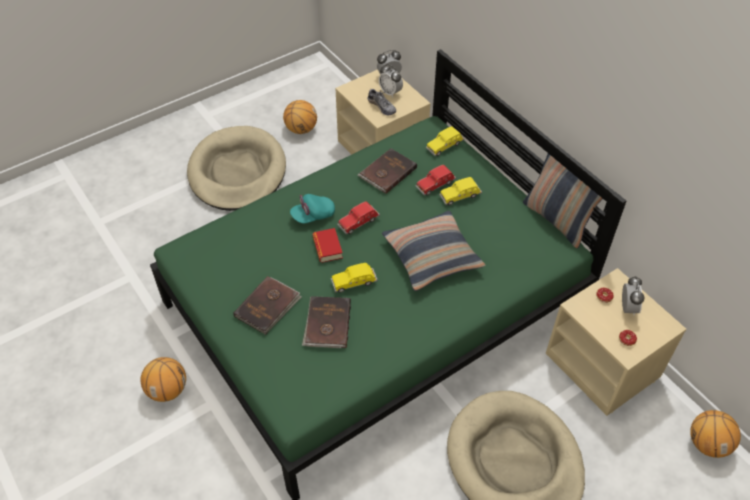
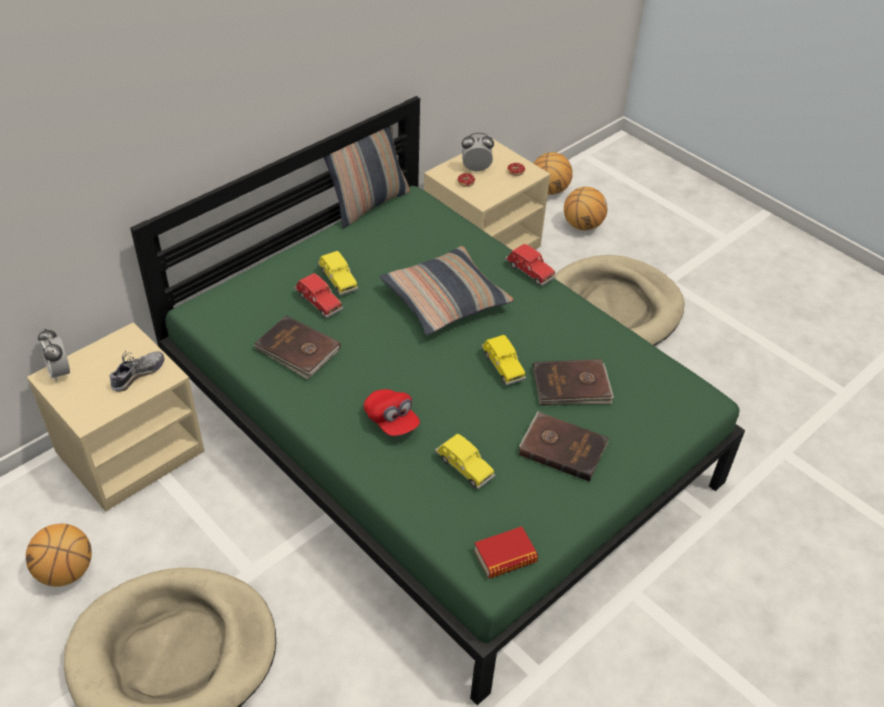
camera: 100 degrees left, 5 degrees down
basketball [141,357,186,402] -> basketball moved to [564,187,608,230]
turquoise cap [290,194,335,223] -> red cap [364,389,420,436]
book [313,228,343,263] -> book moved to [474,526,538,579]
red toy car [337,201,380,235] -> red toy car moved to [505,244,556,286]
alarm clock [379,64,403,97] -> none
yellow toy car [426,126,464,156] -> yellow toy car moved to [435,434,495,490]

